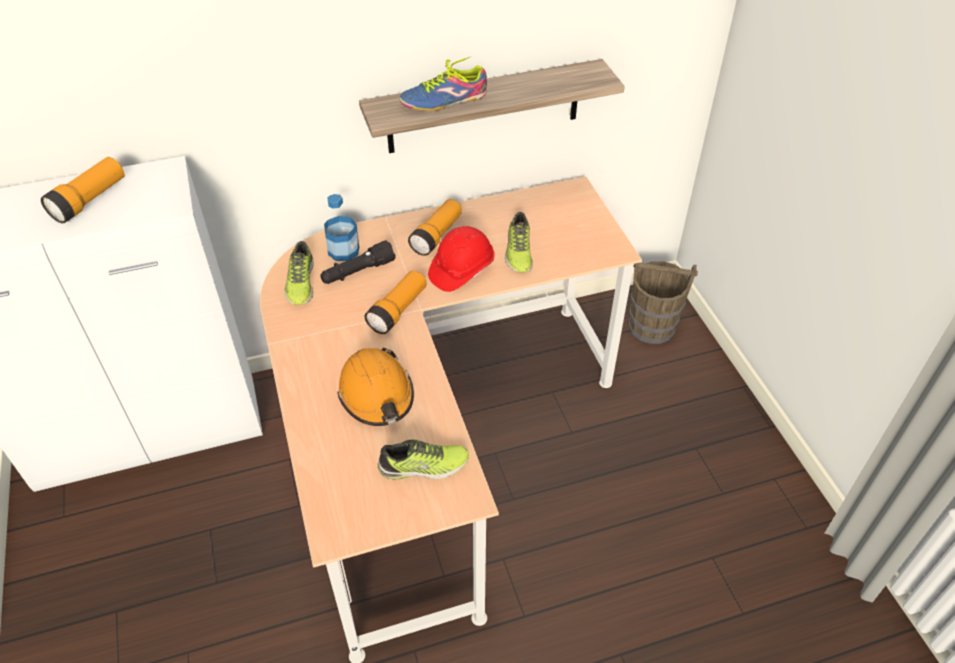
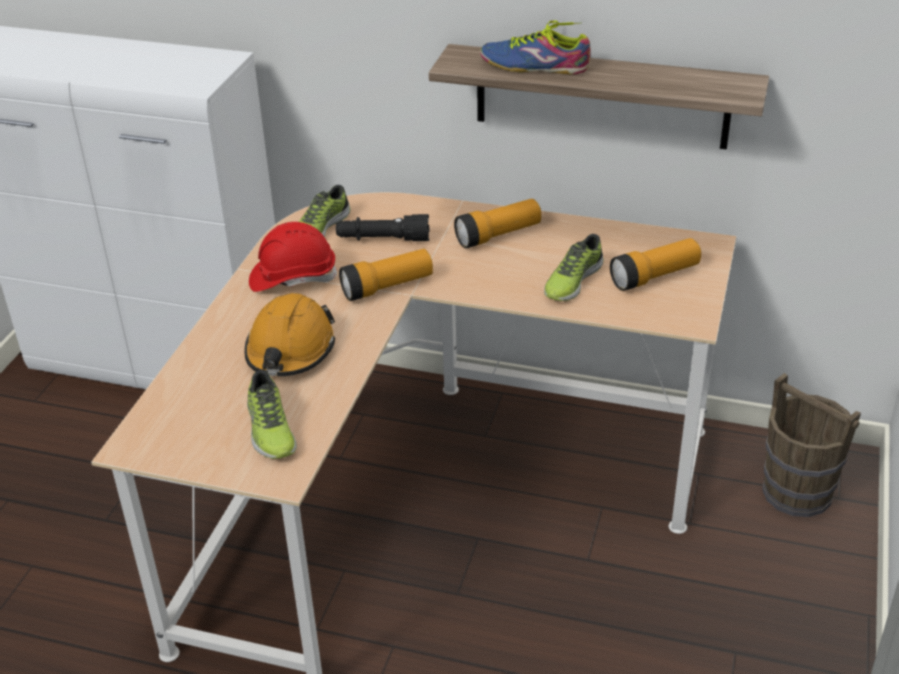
camera: 35 degrees right, 10 degrees down
flashlight [41,157,125,224] -> flashlight moved to [610,238,701,291]
bottle [324,194,359,261] -> none
shoe [377,440,469,480] -> shoe turned 45 degrees clockwise [247,370,297,459]
red hard hat [428,226,495,292] -> red hard hat moved to [249,222,338,292]

